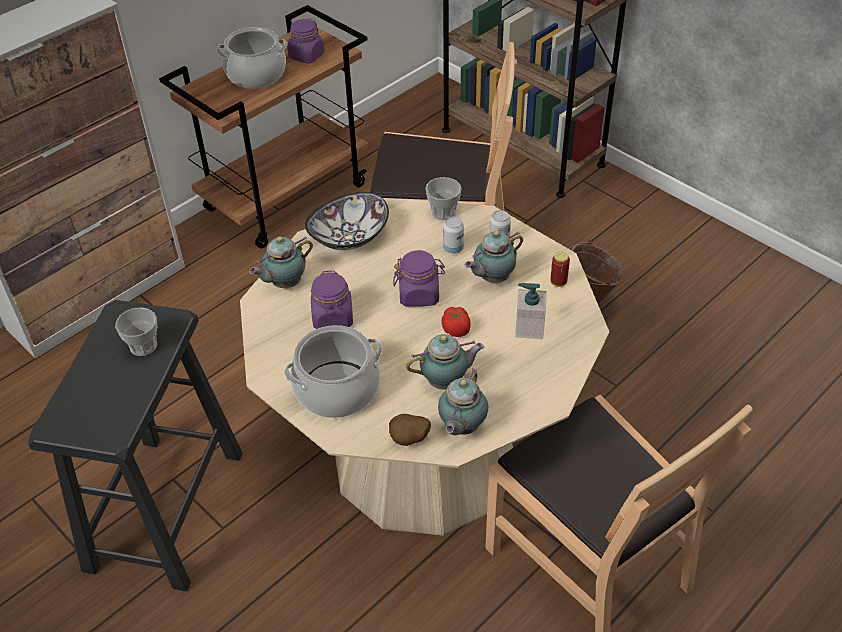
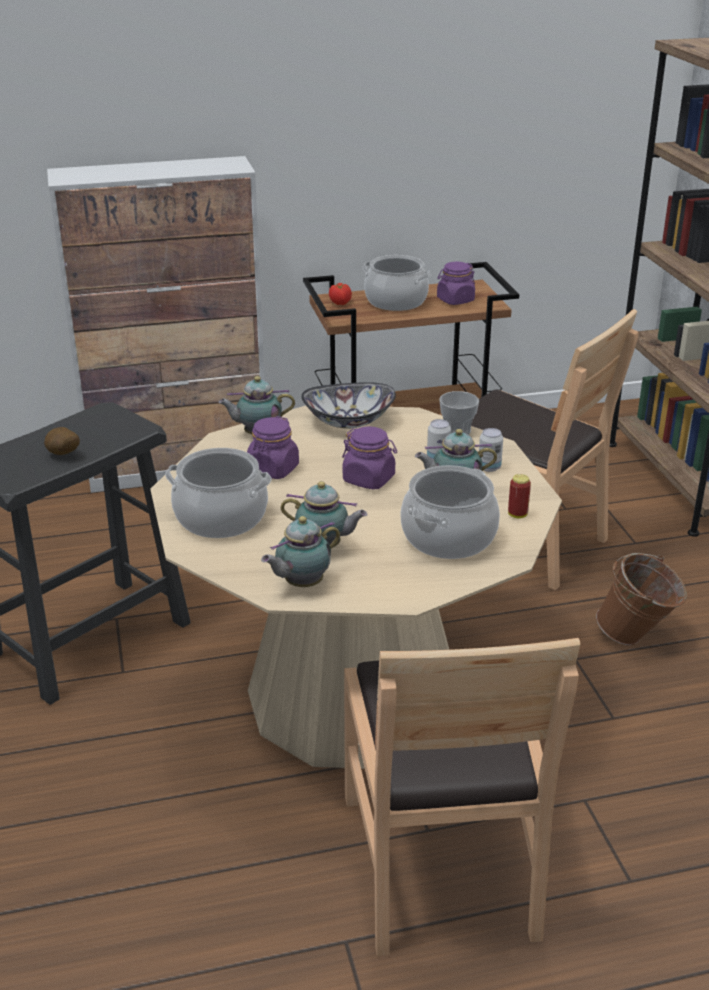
camera: 30 degrees right, 15 degrees down
cup [115,307,157,356] -> none
potato [389,414,431,446] -> potato moved to [44,427,80,455]
tomato [441,307,471,337] -> tomato moved to [329,283,352,305]
soap dispenser [515,283,547,339] -> cooking pot [401,465,500,559]

